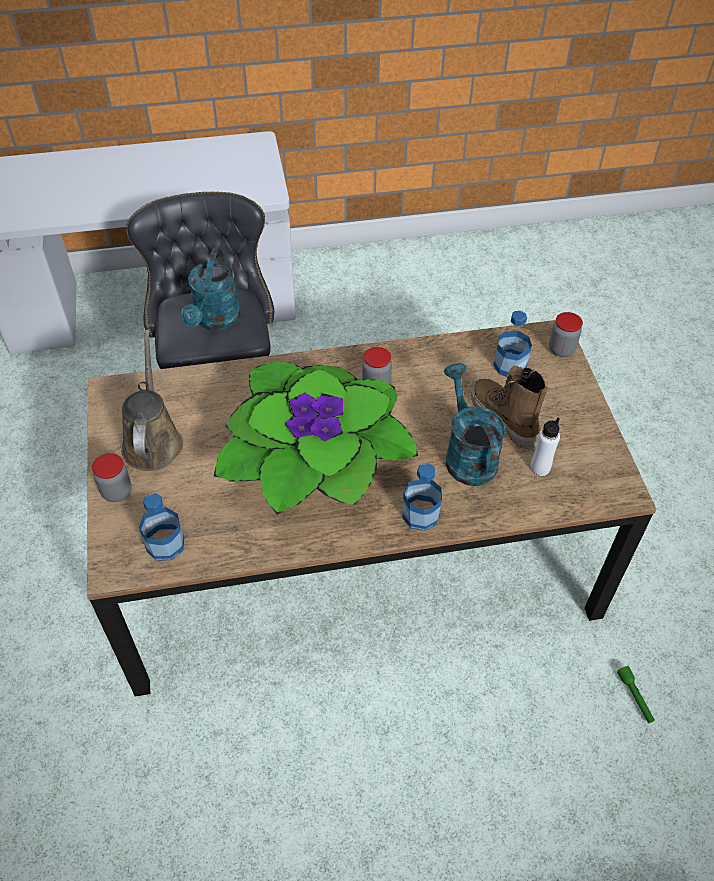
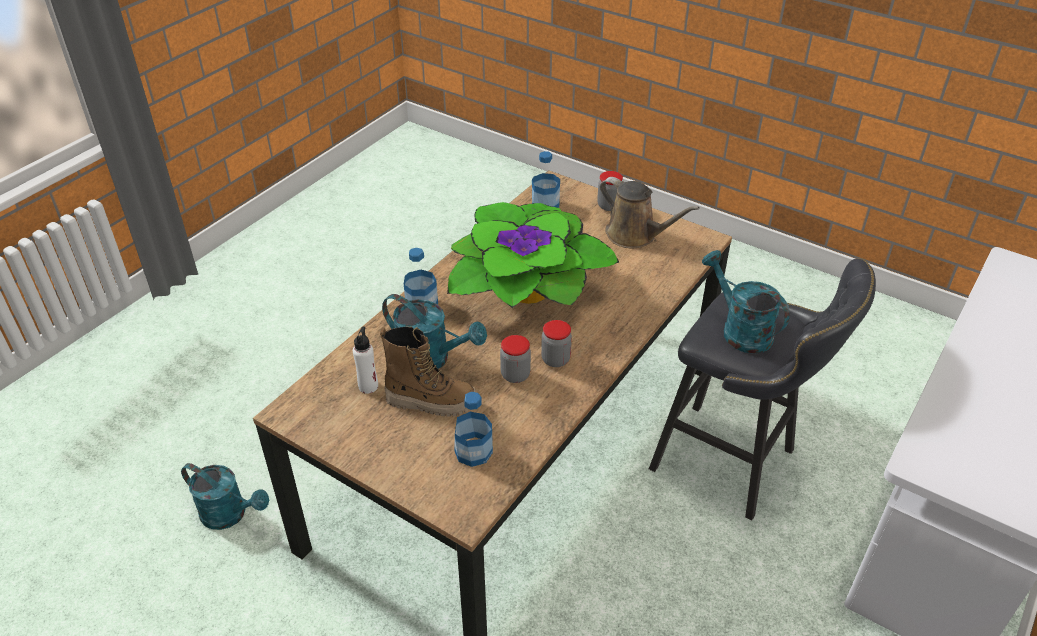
camera: 135 degrees right, 10 degrees down
jar [549,312,583,357] -> jar moved to [500,335,531,383]
green flashlight [617,666,655,723] -> turquoise watering can [181,463,269,530]

